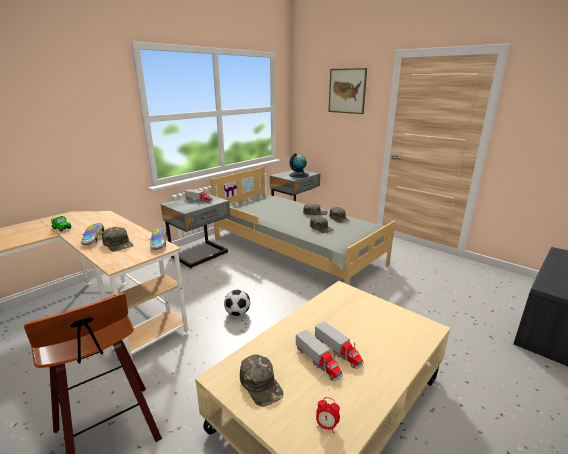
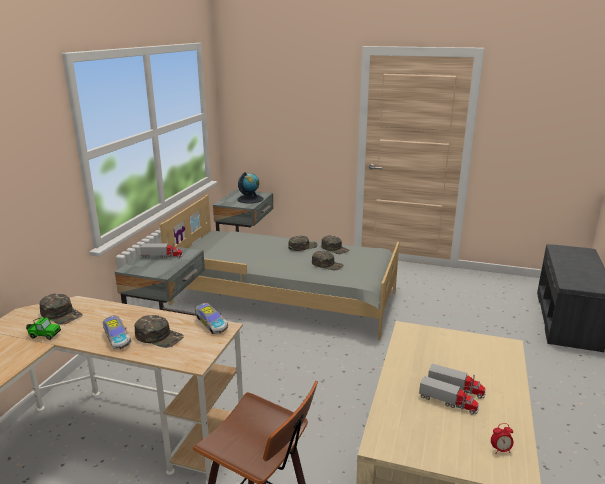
camera: 25 degrees left, 0 degrees up
football [224,289,250,316] -> none
green cap [240,354,283,407] -> green cap moved to [40,294,83,325]
picture [328,68,367,114] -> none

